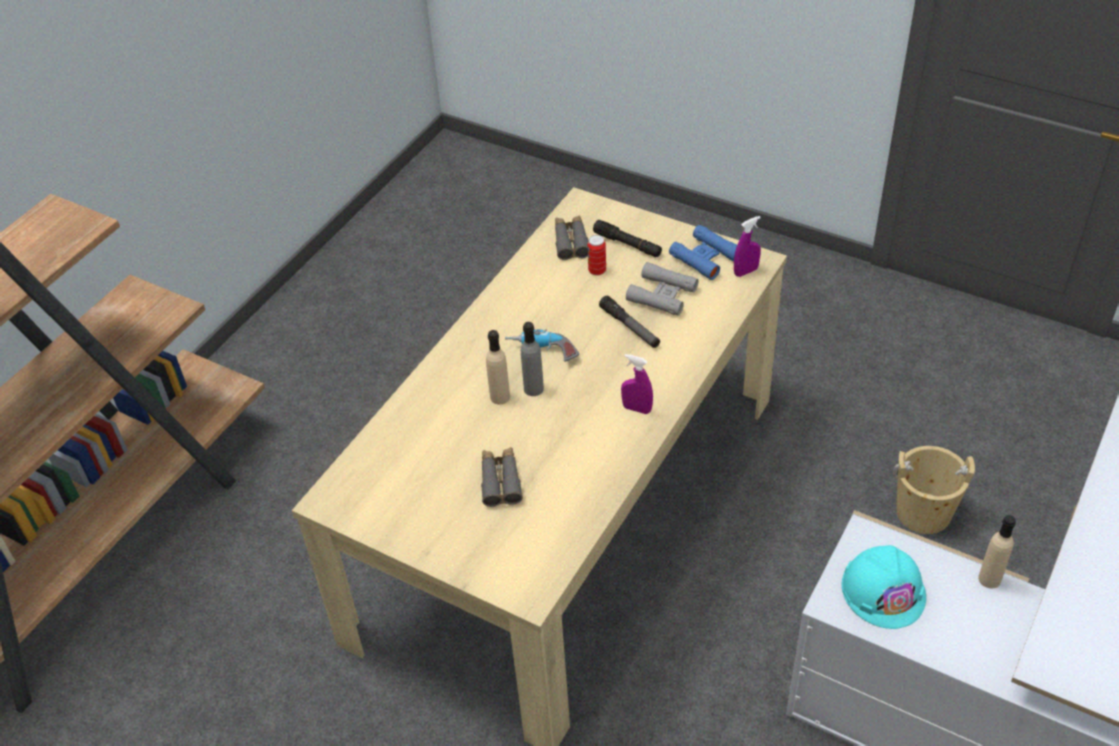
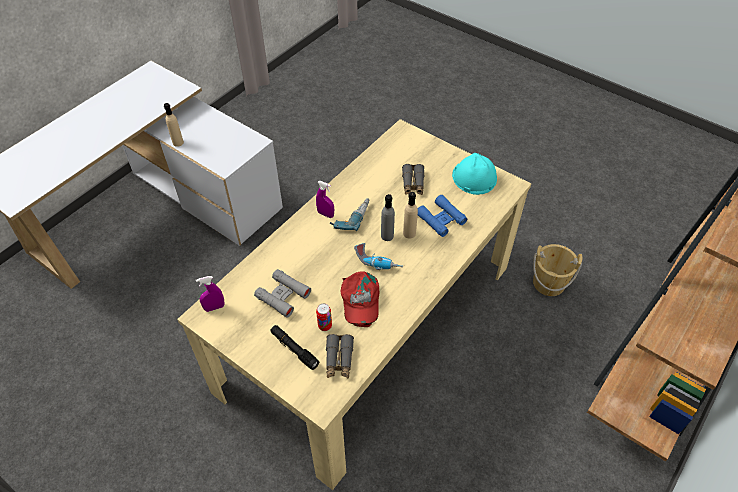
camera: 175 degrees left, 5 degrees up
flashlight [599,296,660,348] -> none
blue binoculars [669,225,737,280] -> blue binoculars moved to [418,195,467,237]
turquoise hard hat [842,545,926,629] -> turquoise hard hat moved to [452,153,497,195]
beige bucket [893,446,975,534] -> beige bucket moved to [533,244,582,296]
none -> power drill [330,198,369,231]
none -> red cap [341,271,379,327]

